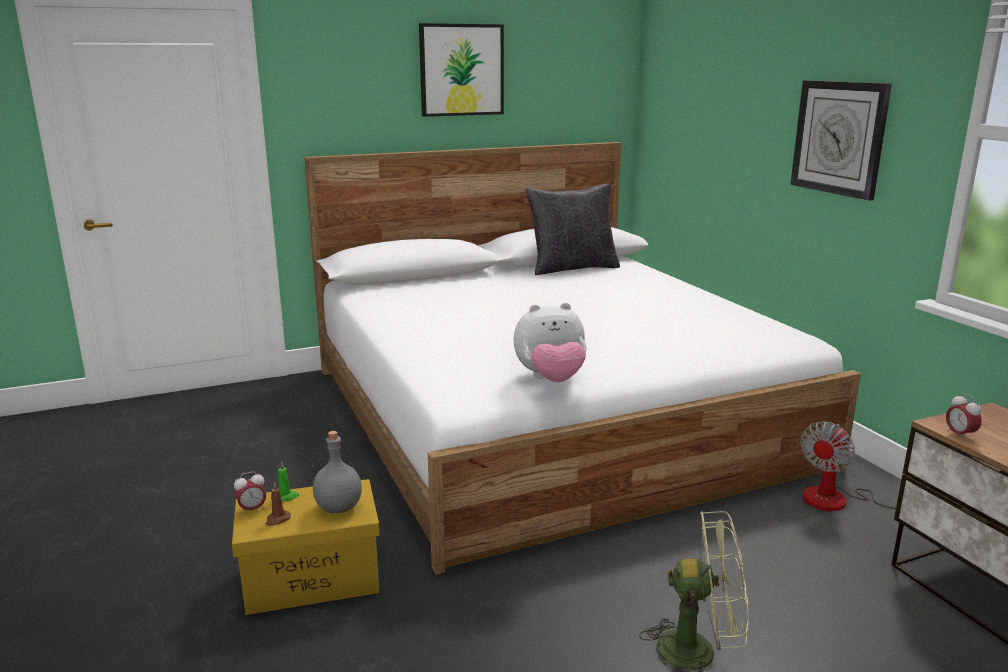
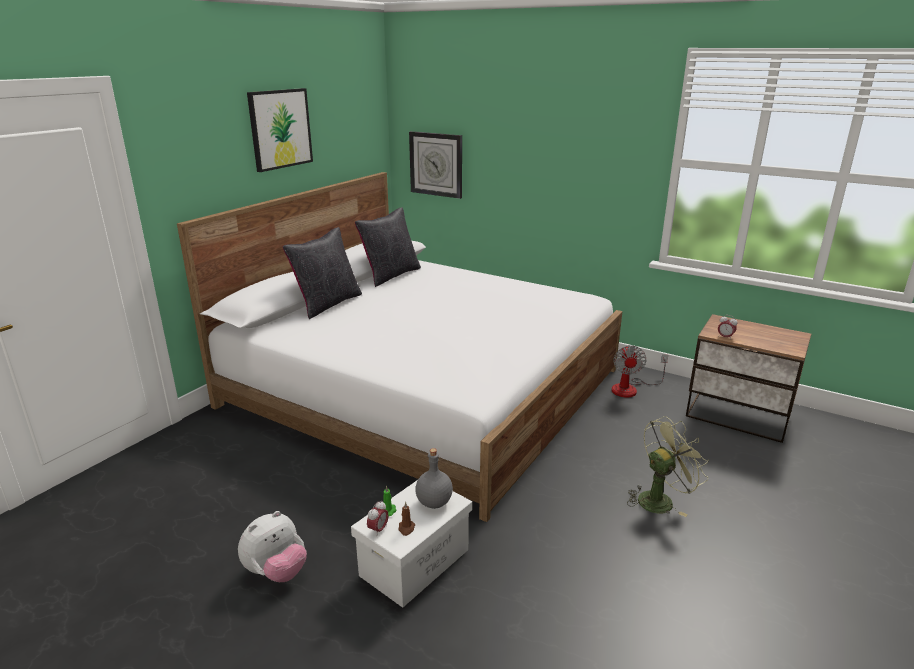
camera: 35 degrees left, 5 degrees up
yellow storage box [232,479,380,615] -> white storage box [351,480,472,608]
plush toy [513,302,587,382] -> plush toy moved to [238,511,307,582]
wall clock [790,80,892,201] -> wall clock moved to [409,131,462,199]
none -> black pillow [283,227,362,319]

